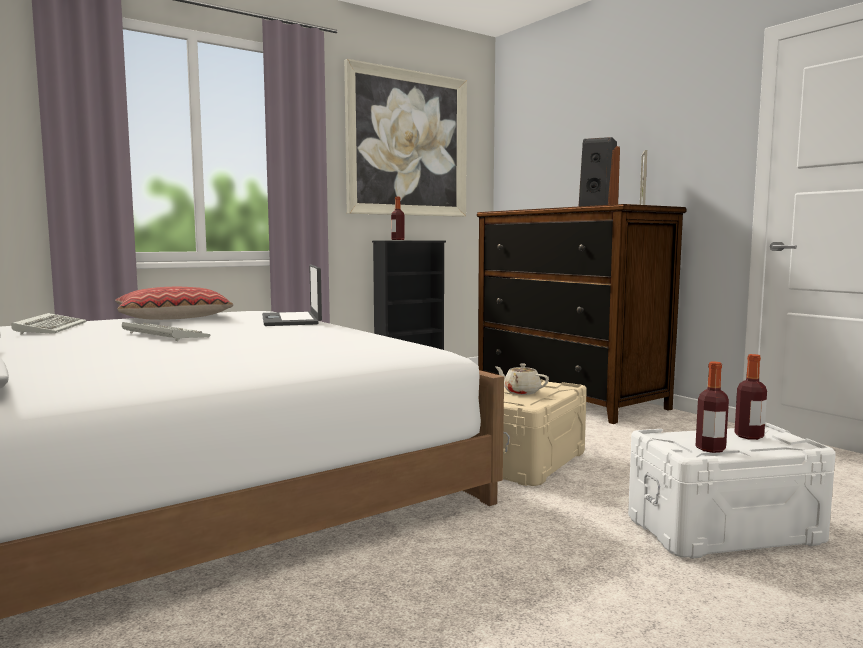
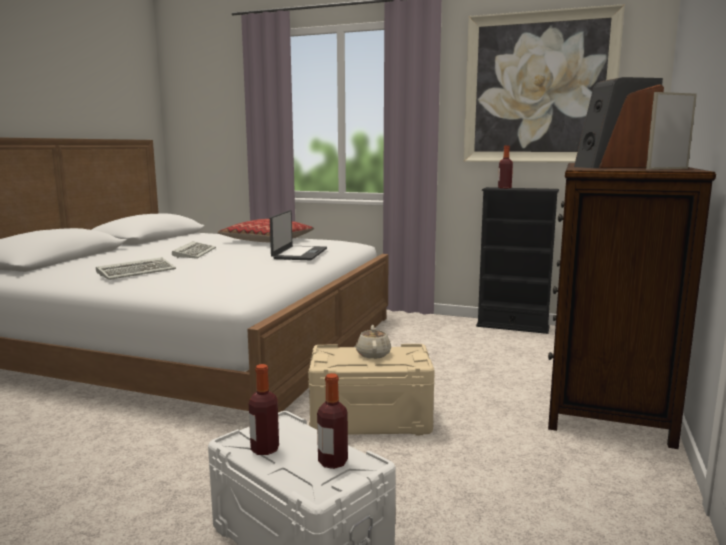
camera: 55 degrees right, 5 degrees up
keyboard [11,313,86,334] -> keyboard moved to [96,257,176,280]
laptop [262,264,322,326] -> laptop turned 150 degrees clockwise [270,210,327,260]

